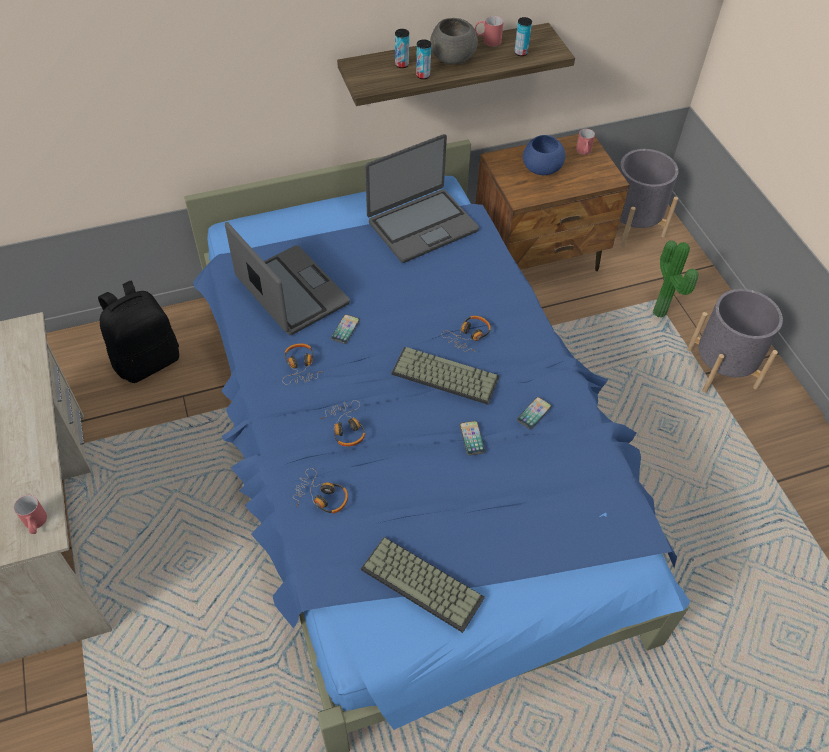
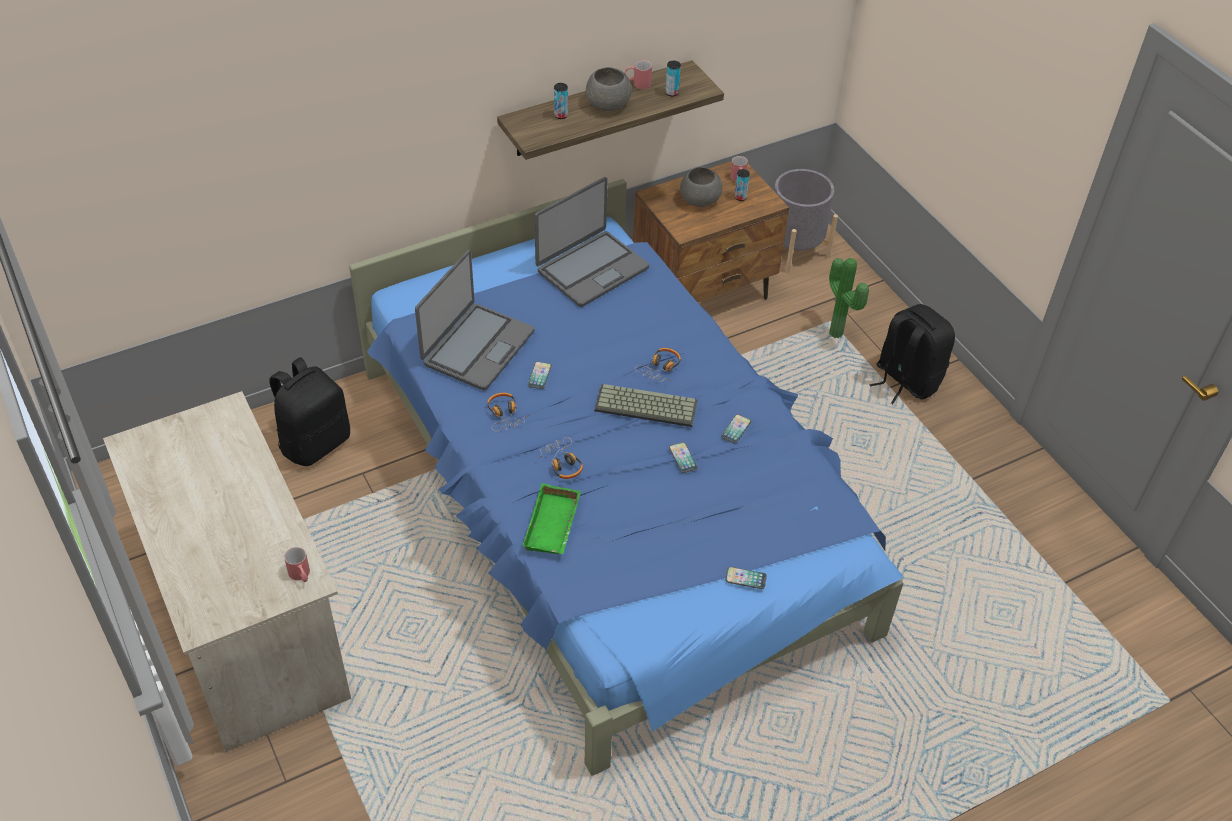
camera: 10 degrees left, 5 degrees down
laptop [225,222,350,335] -> laptop turned 75 degrees clockwise [415,250,534,390]
headphones [293,468,348,514] -> green tray [522,483,581,554]
keyboard [361,537,485,633] -> none
can [416,39,431,79] -> can moved to [735,169,750,201]
blue bowl [523,135,565,175] -> grey bowl [680,167,722,207]
grey planter [687,289,783,393] -> black backpack [869,304,955,404]
none -> phone [725,567,767,589]

